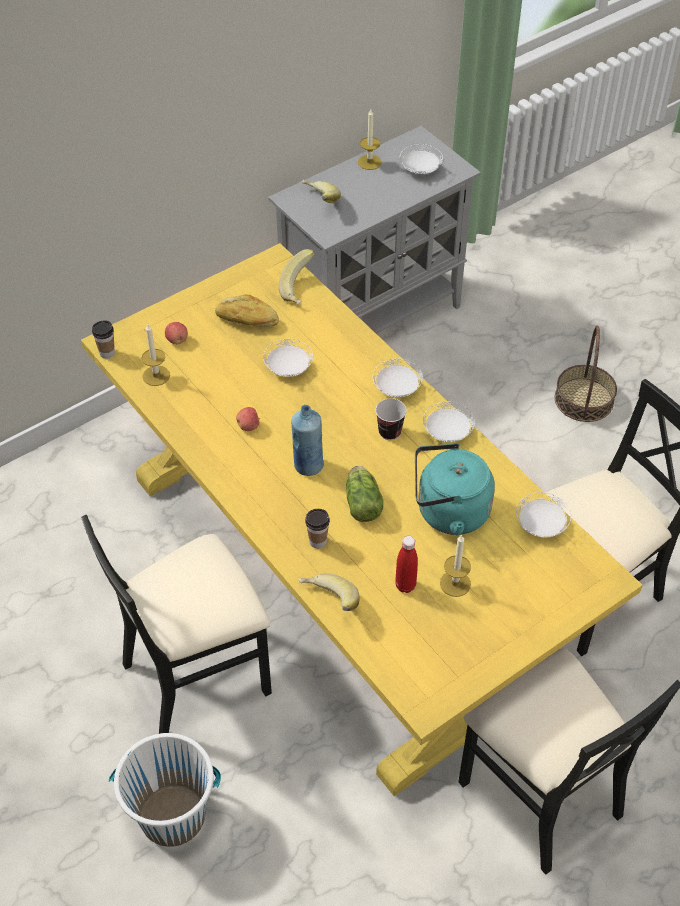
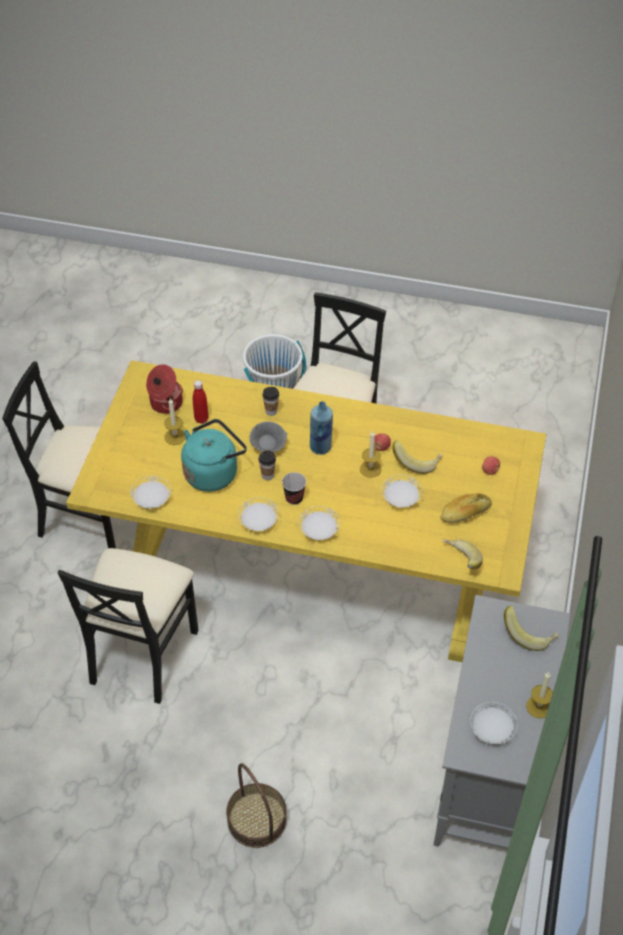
camera: 140 degrees right, 0 degrees up
cup [92,321,115,359] -> cup moved to [258,451,276,480]
candle [142,324,170,386] -> candle moved to [360,431,382,478]
banana [298,573,360,611] -> banana moved to [392,440,443,474]
lettuce [346,466,383,522] -> grey bowl [249,421,287,452]
none -> cooking pot [146,364,183,414]

